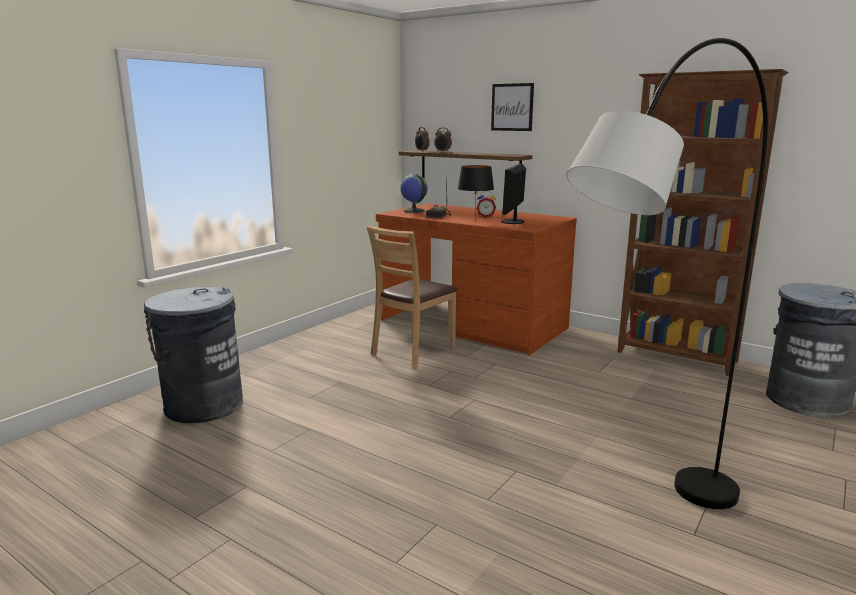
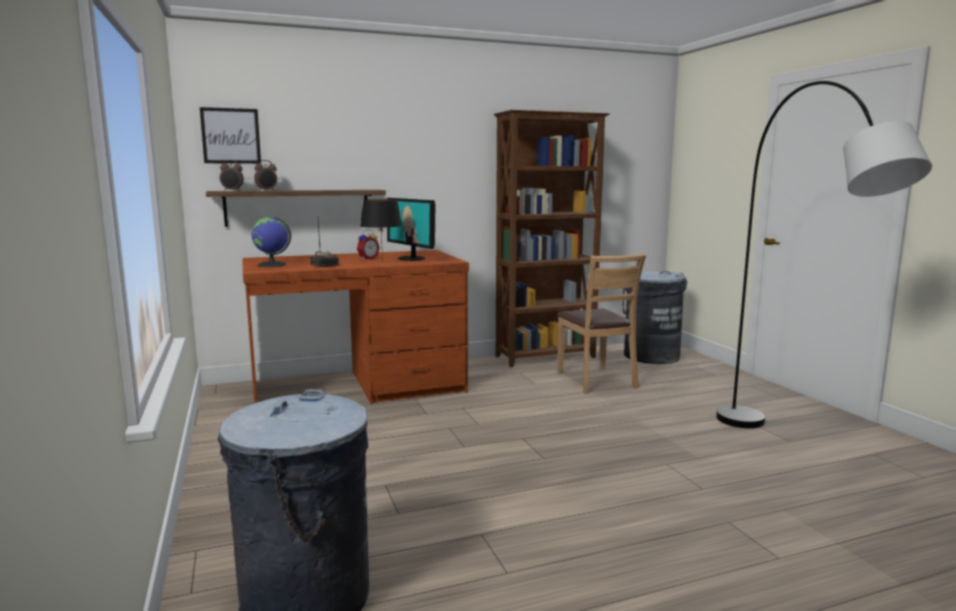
camera: 55 degrees left, 5 degrees down
brown chair [367,225,458,368] -> brown chair moved to [557,254,646,394]
picture [491,83,534,131] -> picture moved to [200,107,261,164]

